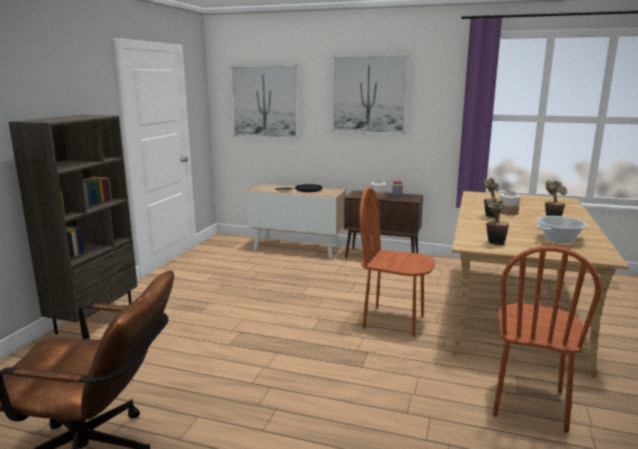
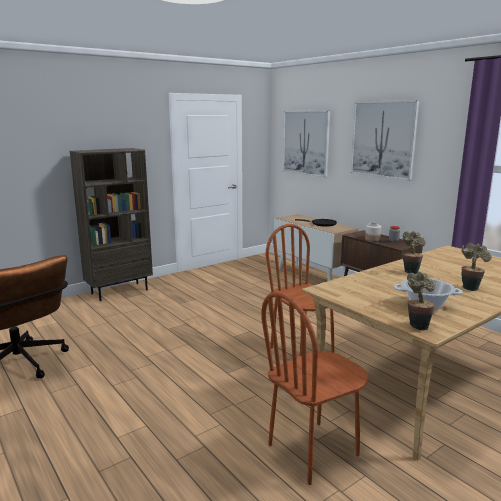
camera: 35 degrees right, 0 degrees up
potted plant [486,197,509,245] -> potted plant moved to [407,272,435,330]
jar [499,191,520,215] -> none

